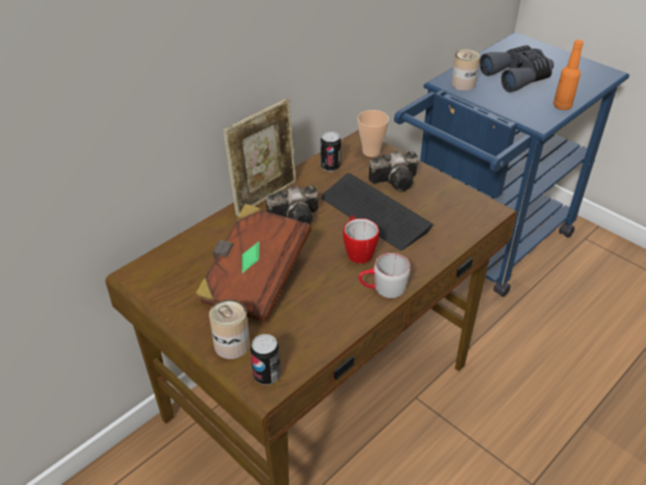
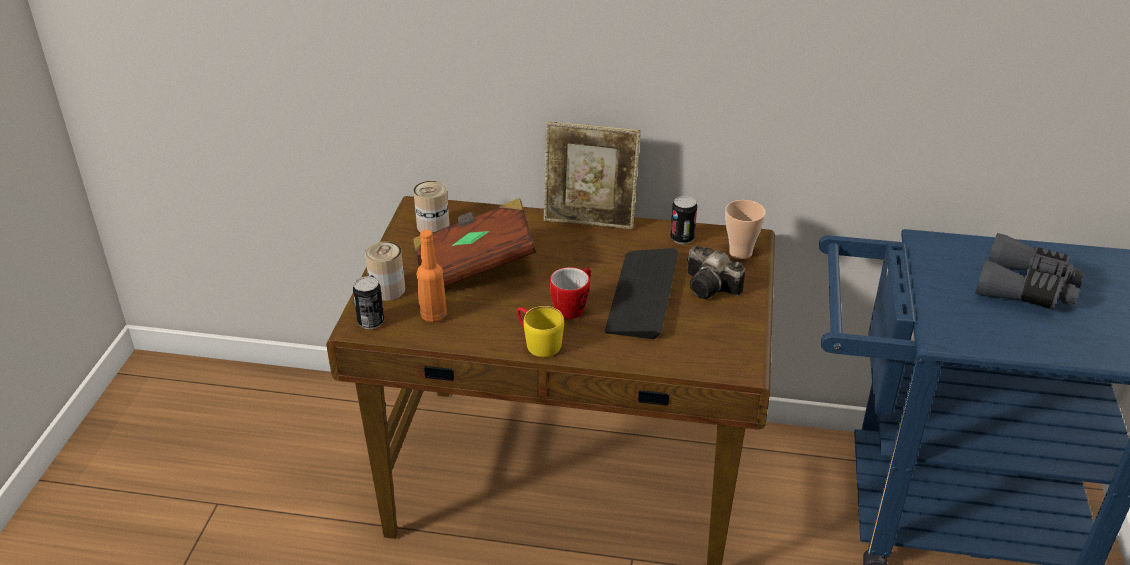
camera: 55 degrees right, 5 degrees down
camera [266,185,319,224] -> none
grey mug [358,253,410,298] -> yellow mug [517,306,564,357]
can [451,49,480,91] -> can moved to [413,181,450,233]
orange bottle [553,40,583,110] -> orange bottle moved to [417,230,447,323]

